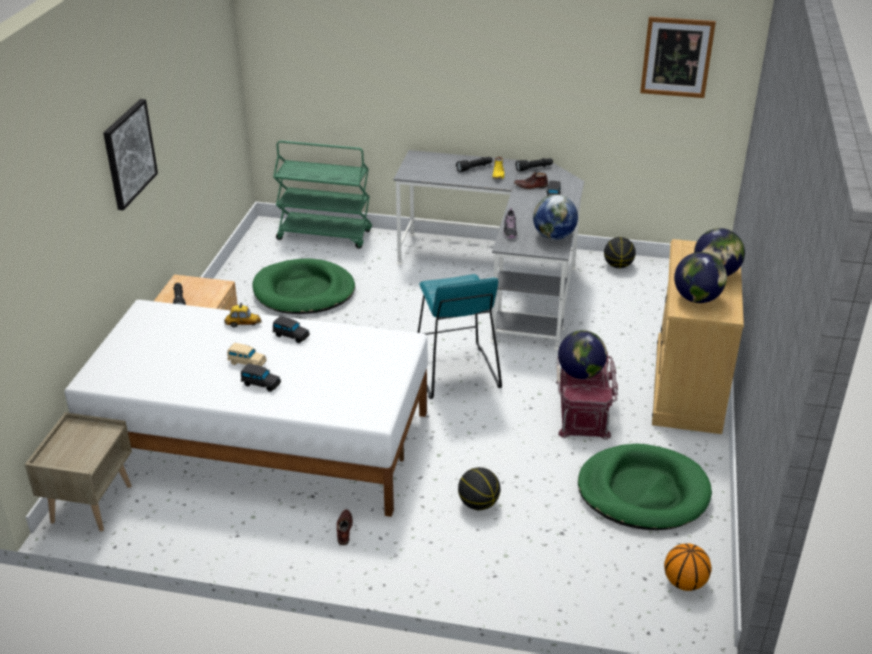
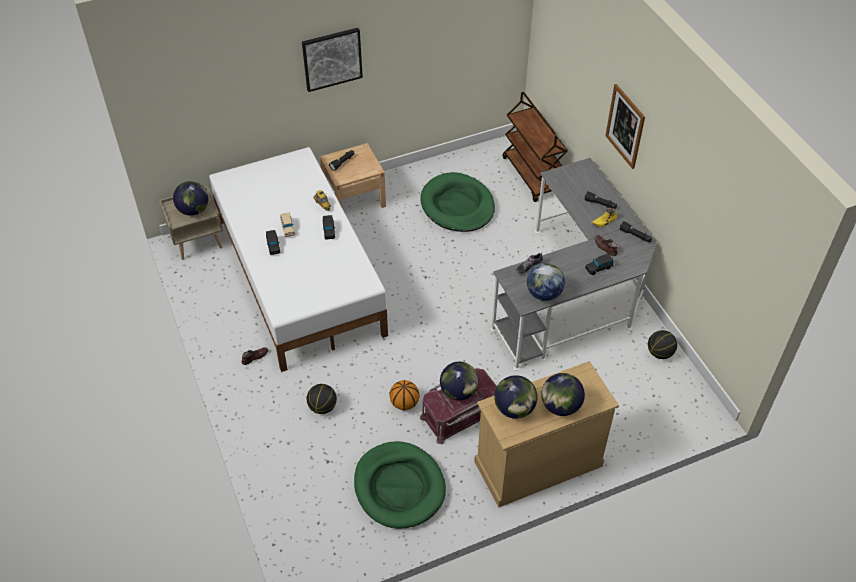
camera: 55 degrees right, 15 degrees up
green cart [273,141,372,249] -> brown cart [502,92,568,202]
turquoise stool [417,274,502,399] -> none
picture [640,17,716,98] -> picture moved to [605,84,645,169]
basketball [664,543,712,591] -> basketball moved to [389,380,419,410]
none -> globe [173,181,208,216]

